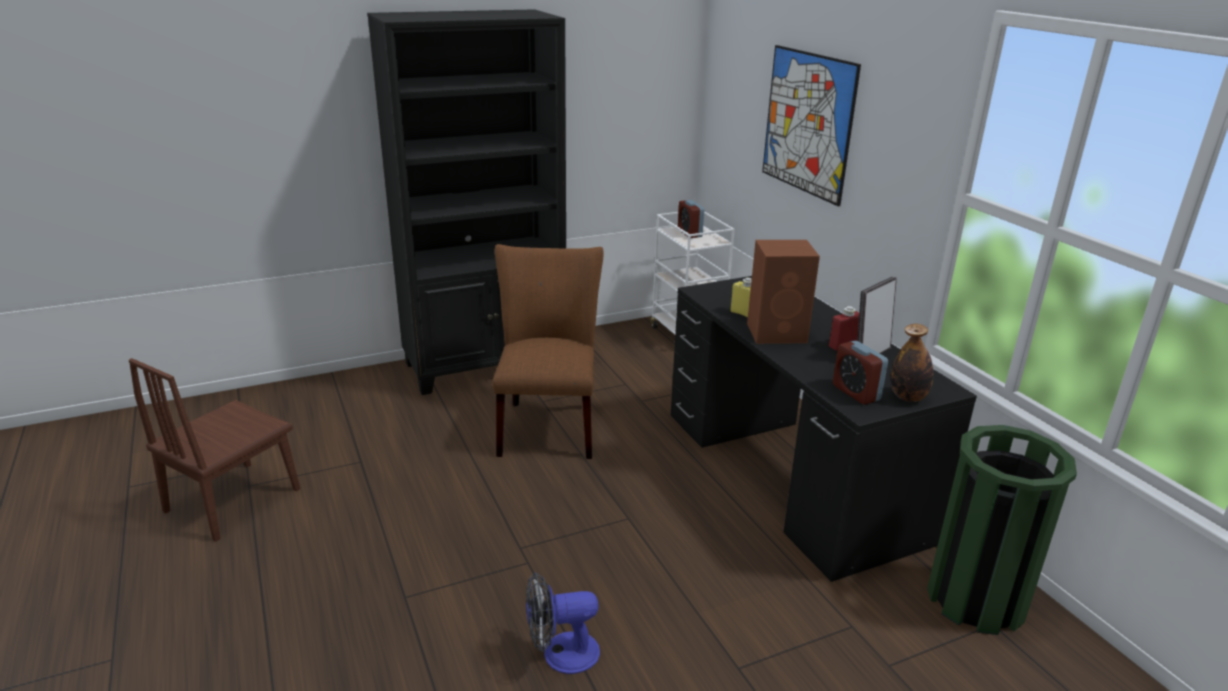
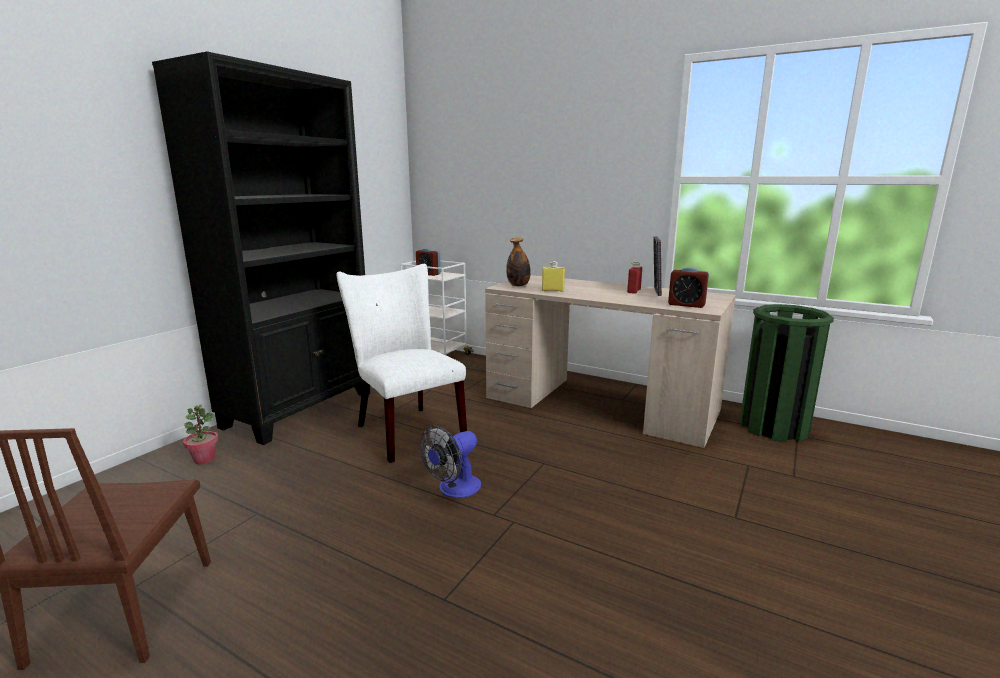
camera: 35 degrees left, 10 degrees down
brown chair [493,244,604,459] -> white chair [337,264,467,463]
fan [526,572,600,674] -> fan moved to [420,426,481,498]
black desk [671,276,977,582] -> beige desk [485,275,736,448]
brown speaker [747,240,820,344] -> none
picture [762,45,861,207] -> none
bottle [891,324,933,402] -> bottle moved to [506,238,531,286]
none -> potted plant [183,405,218,465]

